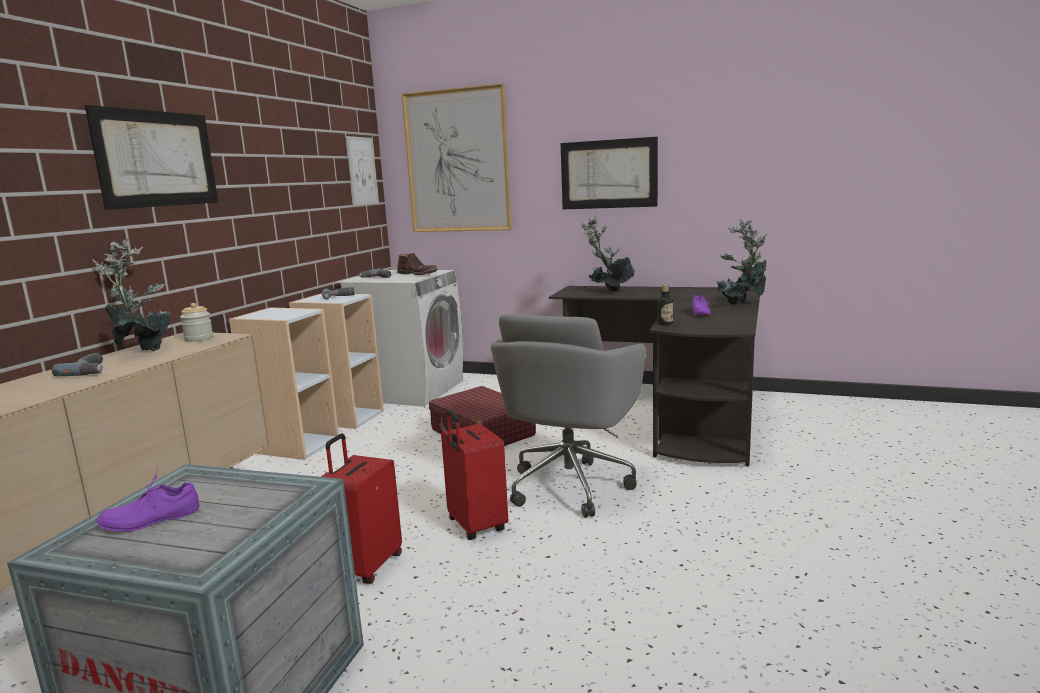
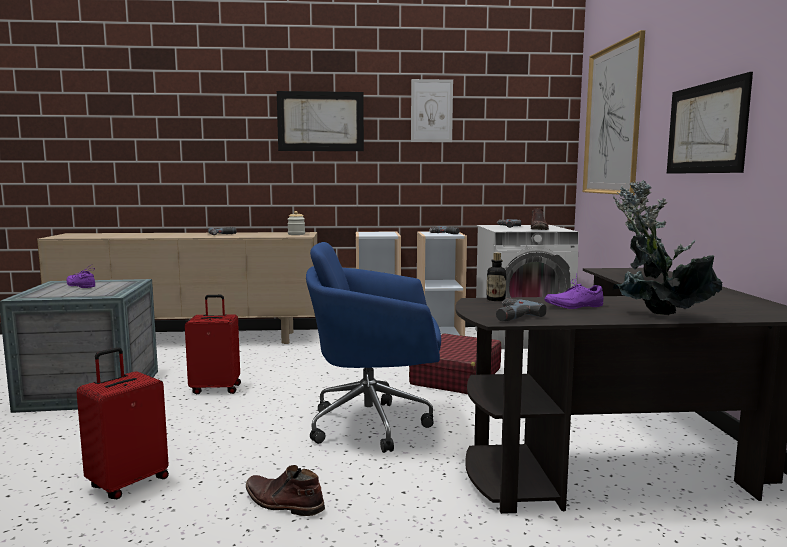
camera: 65 degrees right, 5 degrees down
potted plant [92,239,171,351] -> none
picture [346,136,379,205] -> picture moved to [411,79,453,142]
red suitcase [441,410,508,540] -> red suitcase moved to [77,347,169,499]
grey office chair [491,314,646,518] -> blue office chair [306,242,441,453]
none -> brown boot [246,465,325,516]
none -> power drill [496,298,547,321]

